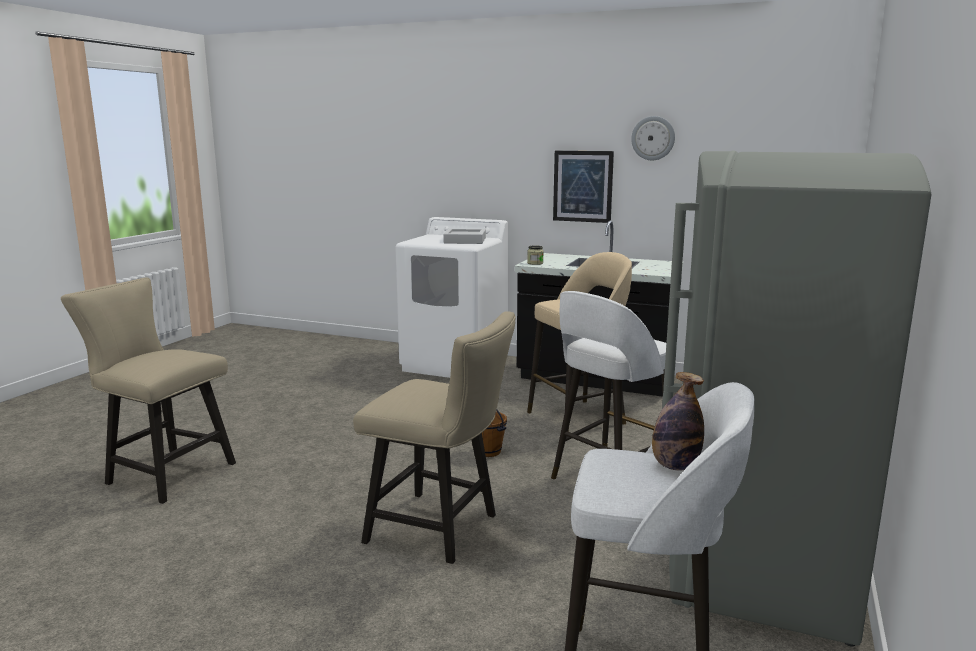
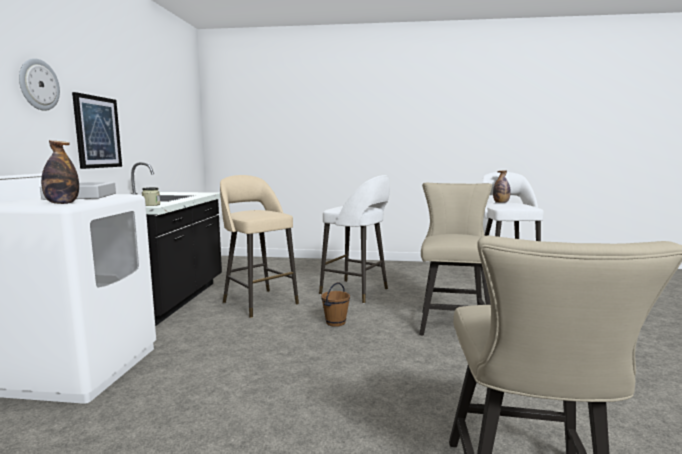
camera: 105 degrees left, 5 degrees down
wall clock [631,116,675,160] -> wall clock moved to [19,58,60,111]
grey fridge [662,150,932,647] -> none
none -> bottle [41,140,79,204]

